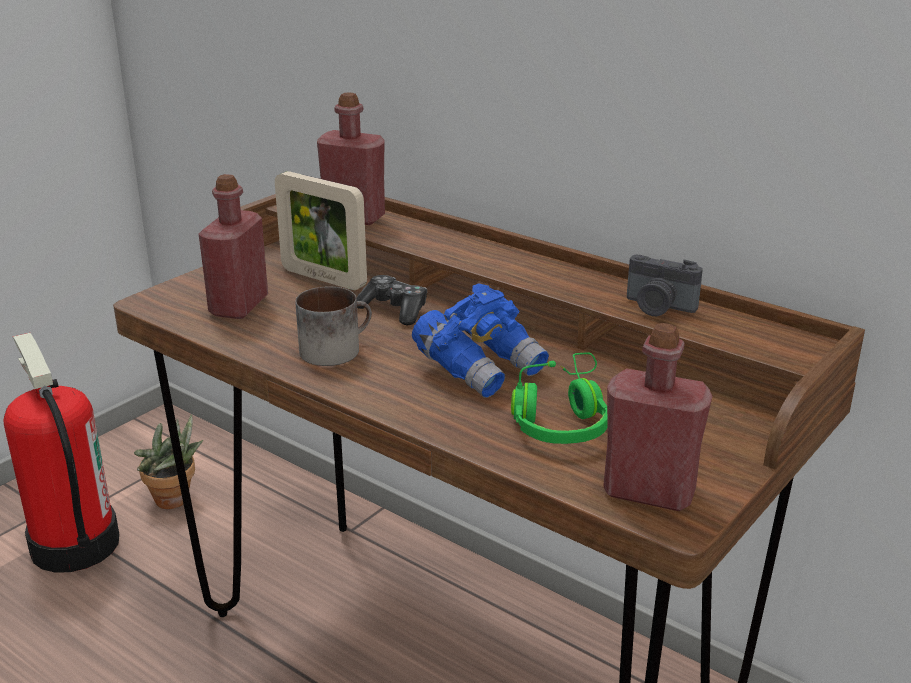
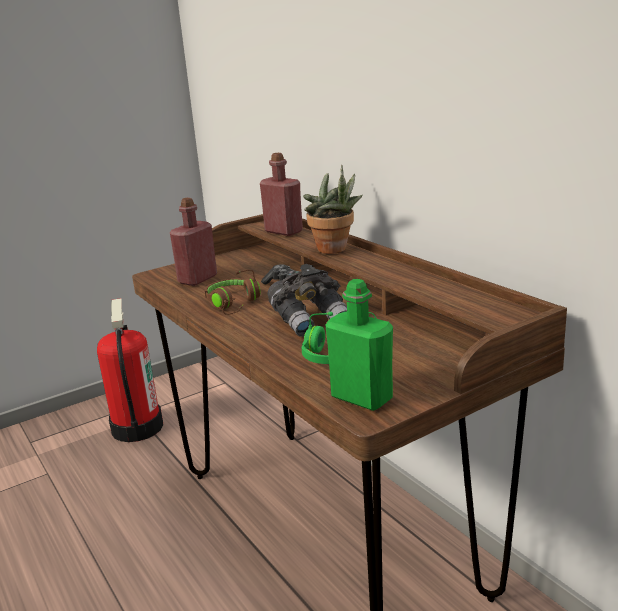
camera: 20 degrees right, 5 degrees down
potted plant [134,414,203,509] -> potted plant moved to [303,165,363,254]
picture frame [275,171,367,290] -> none
mug [295,286,372,366] -> brown headphones [205,269,261,315]
blue binoculars [412,283,549,398] -> grey binoculars [267,264,347,337]
red bottle [603,323,713,511] -> green bottle [325,279,393,411]
camera [627,255,703,316] -> none

